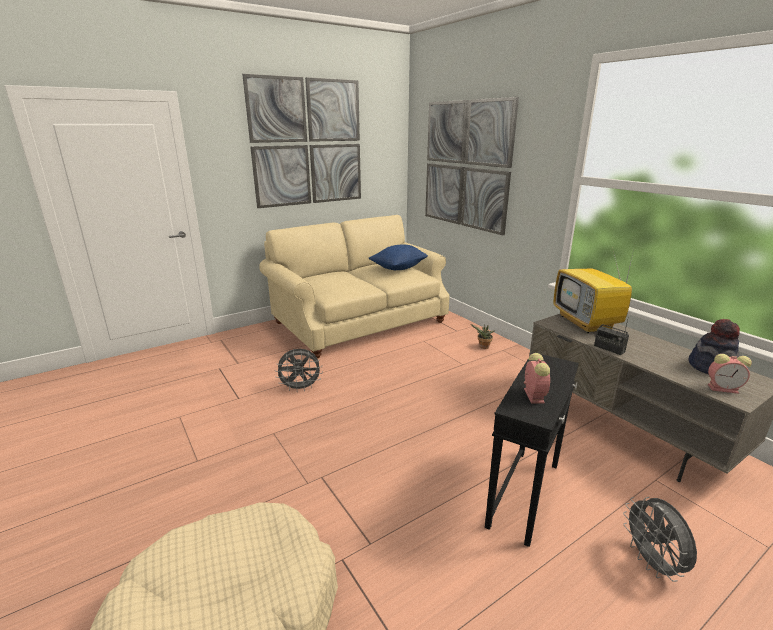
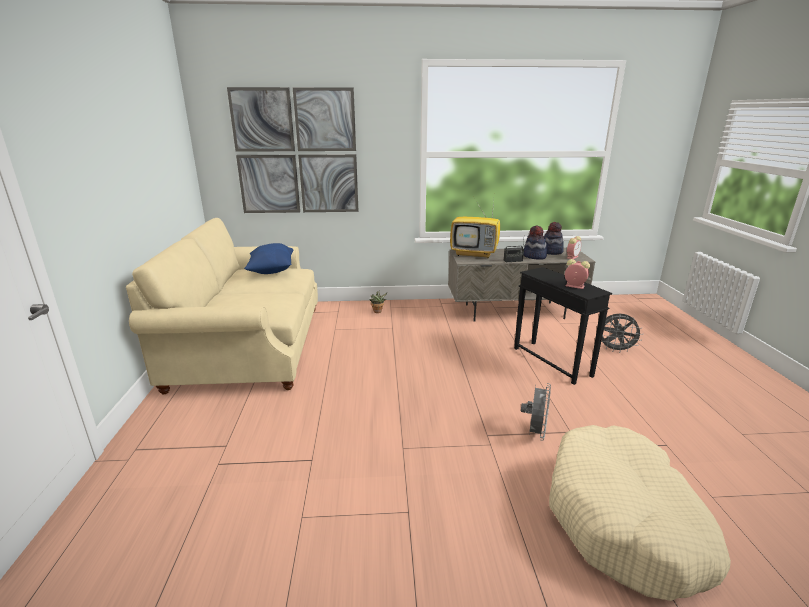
camera: 60 degrees left, 0 degrees up
picture [242,74,361,208] -> none
grey fan [275,349,323,391] -> grey fan moved to [521,383,551,440]
none -> hat [524,226,547,260]

